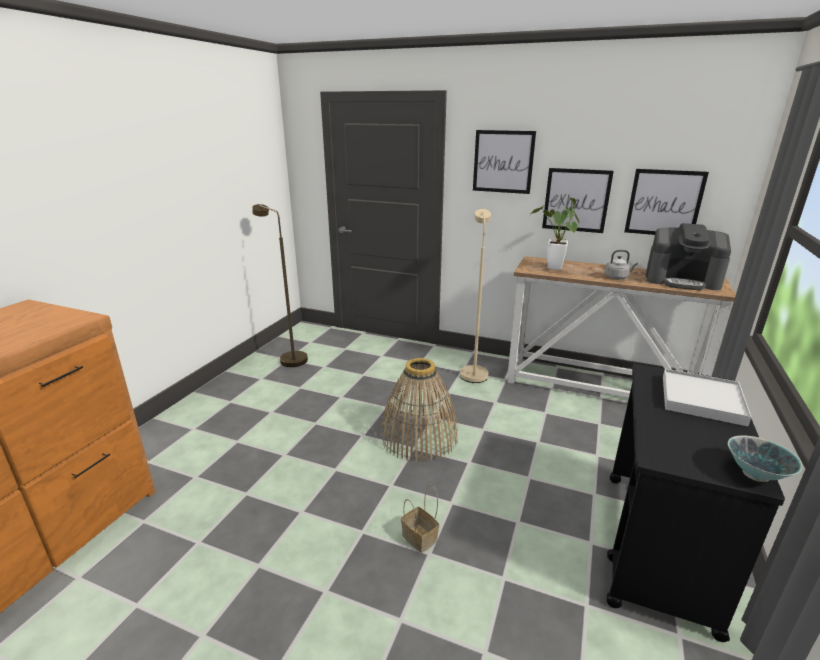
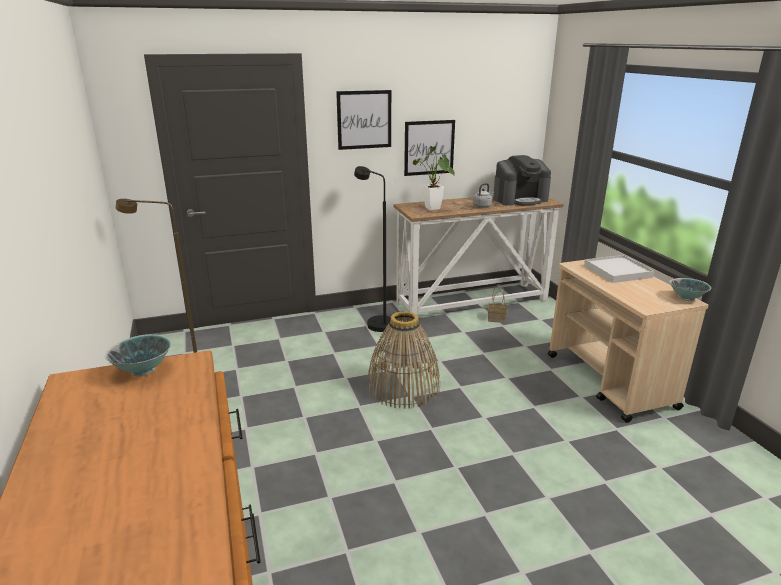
camera: 40 degrees left, 0 degrees up
basket [401,484,439,553] -> basket moved to [488,284,507,323]
beige floor lamp [460,209,491,383] -> black floor lamp [354,166,391,332]
black cart [606,364,785,642] -> beige cart [548,256,708,423]
picture [624,169,709,235] -> none
none -> bowl [105,334,171,377]

